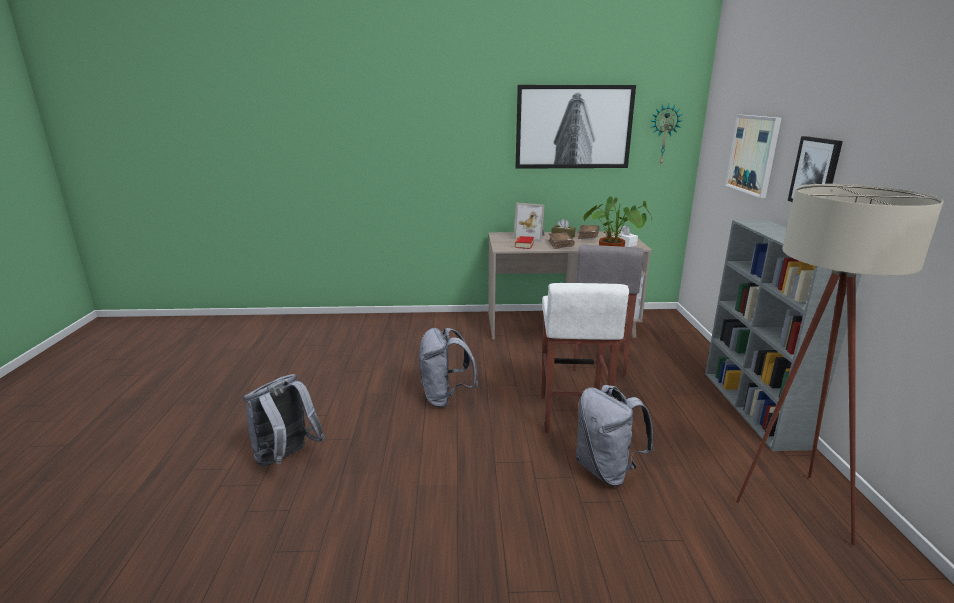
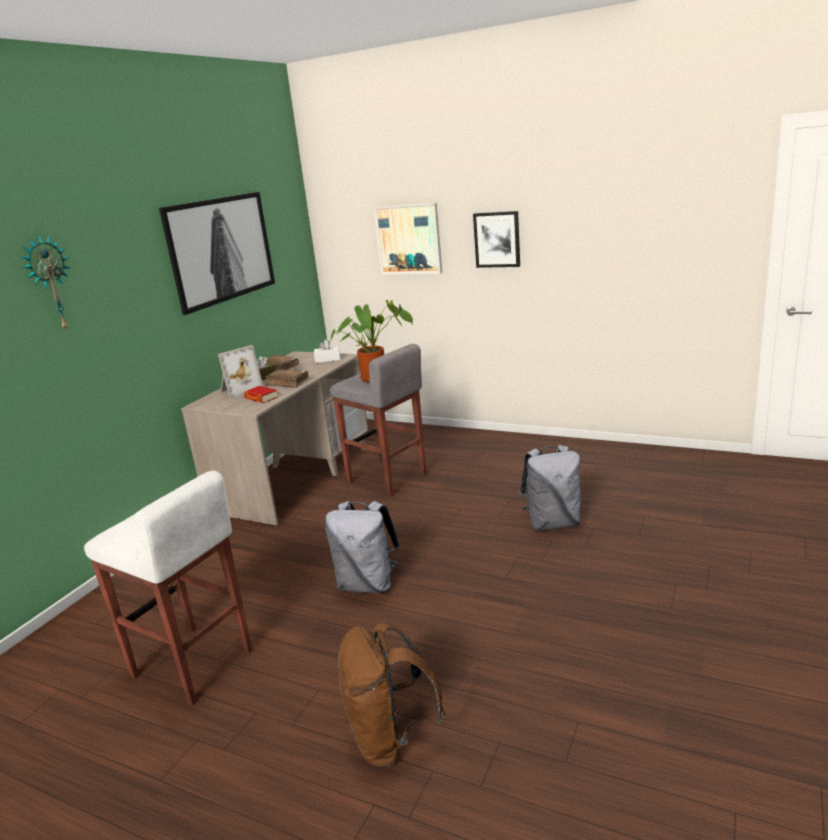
camera: 60 degrees left, 0 degrees up
grey backpack [243,374,326,466] -> brown backpack [337,623,446,767]
white stool [541,283,629,433] -> white stool moved to [84,470,252,705]
wall clock [651,104,682,164] -> wall clock moved to [21,235,70,332]
grey bookcase [705,220,862,451] -> none
beige floor lamp [736,184,944,546] -> none

